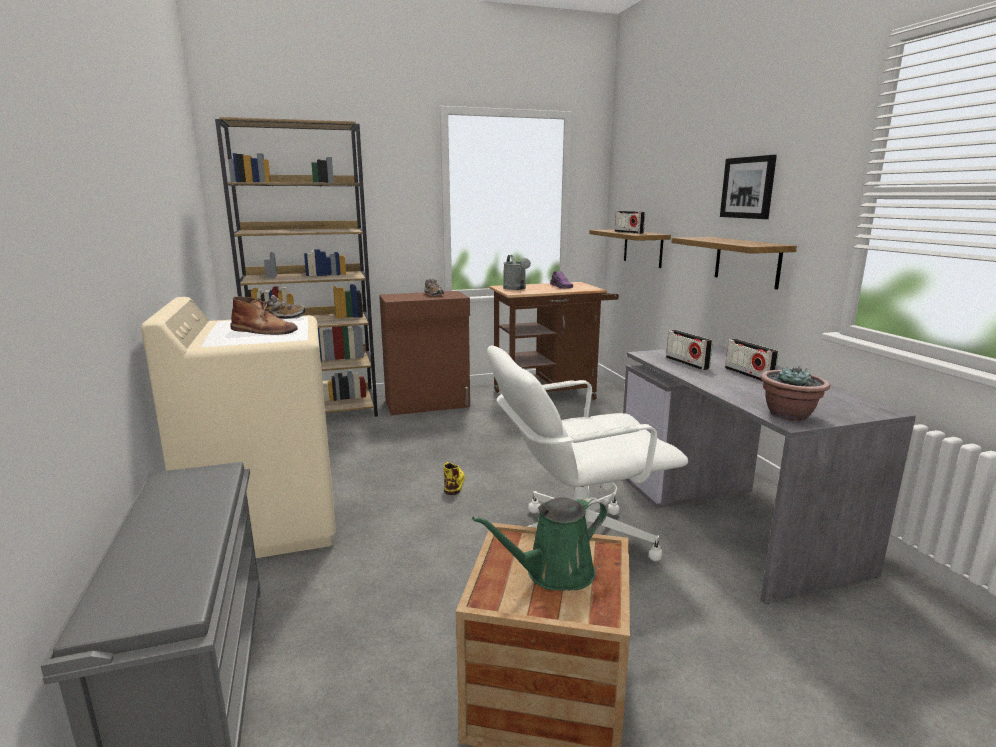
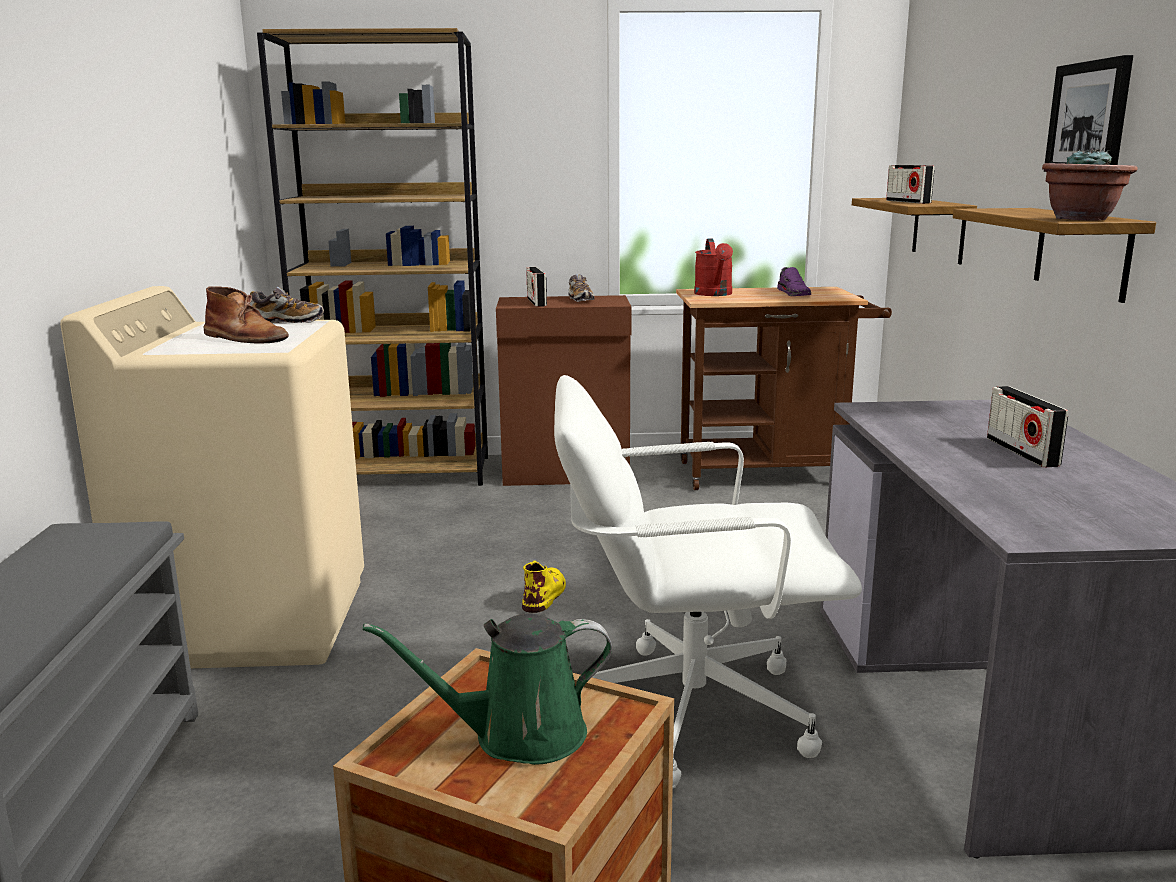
camera: 15 degrees right, 0 degrees up
grey watering can [503,255,531,290] -> red watering can [694,239,733,296]
radio [666,330,713,370] -> radio moved to [526,267,547,307]
potted plant [760,366,830,421] -> potted plant moved to [1042,148,1138,221]

